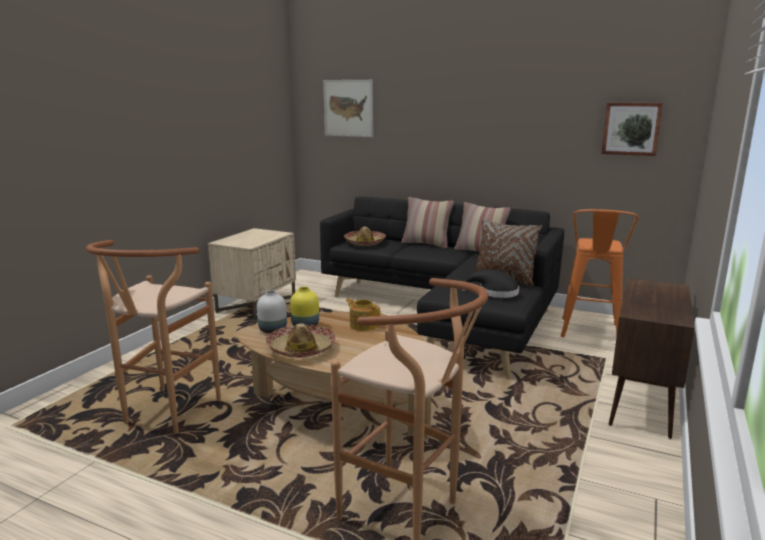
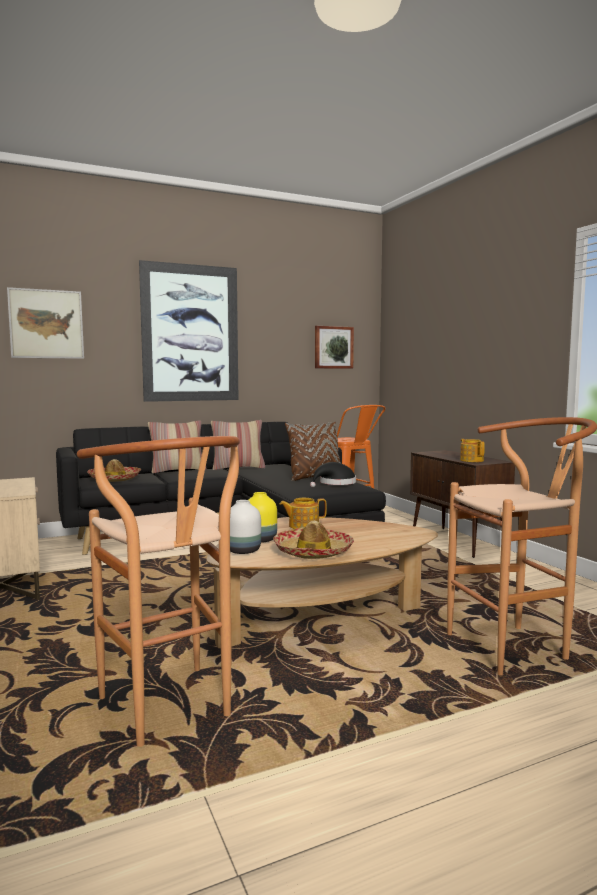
camera: 50 degrees left, 10 degrees down
none -> picture [139,260,239,402]
none -> teapot [460,439,485,462]

